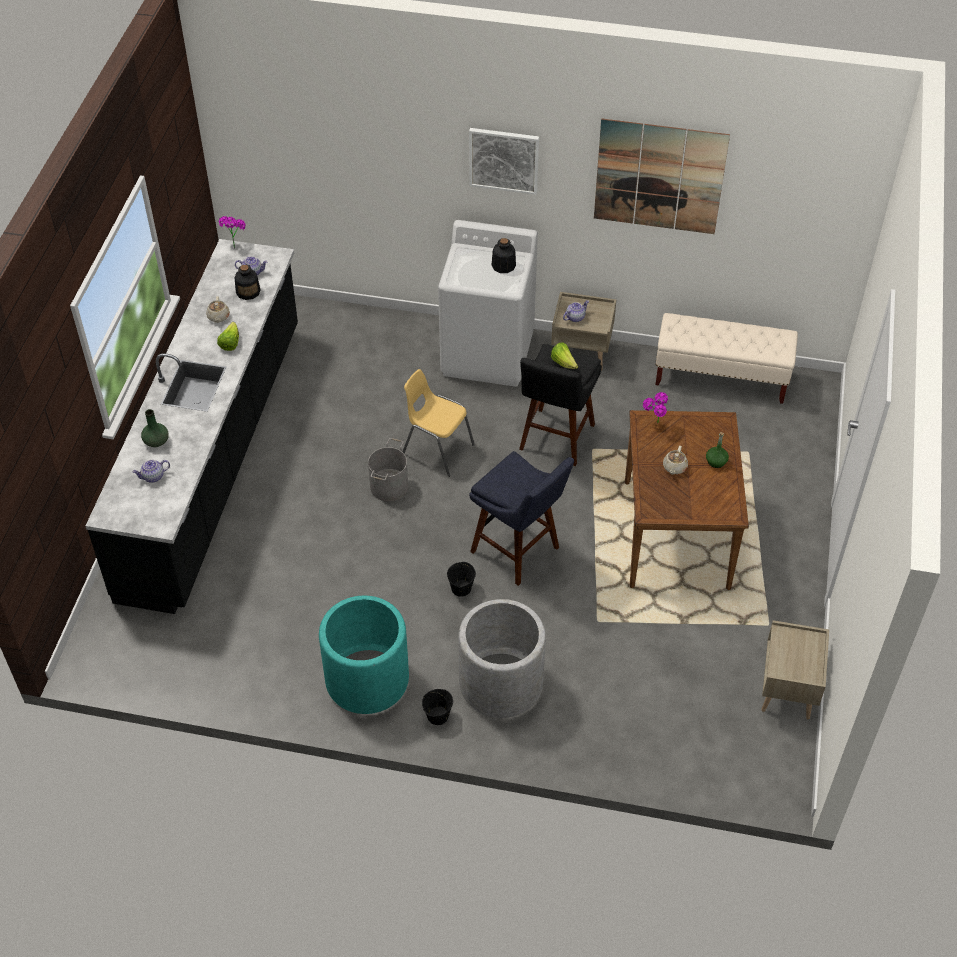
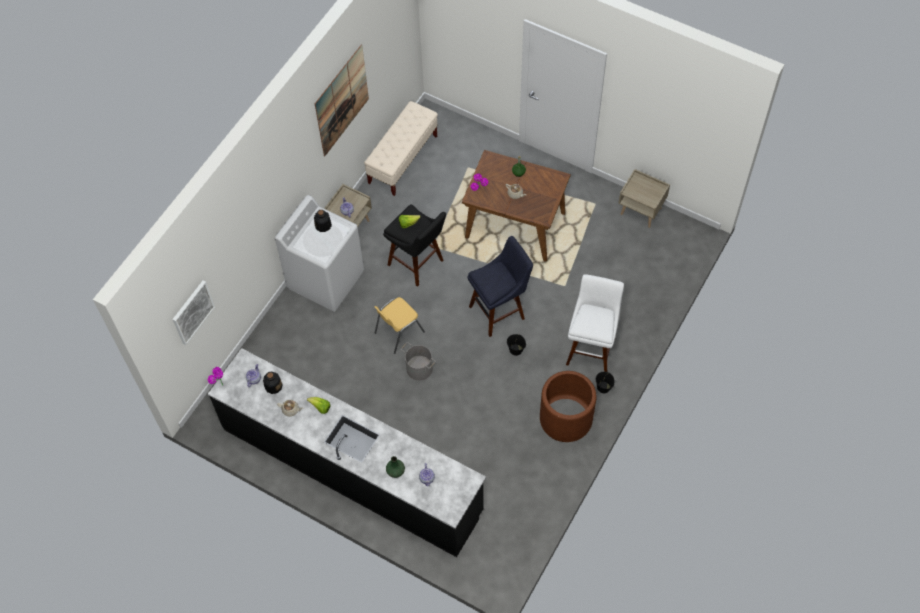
camera: 70 degrees left, 10 degrees up
turquoise planter [319,596,409,714] -> brown planter [540,371,596,442]
grey planter [458,599,546,718] -> white stool [566,274,624,372]
picture [469,128,539,195] -> picture moved to [173,281,215,345]

